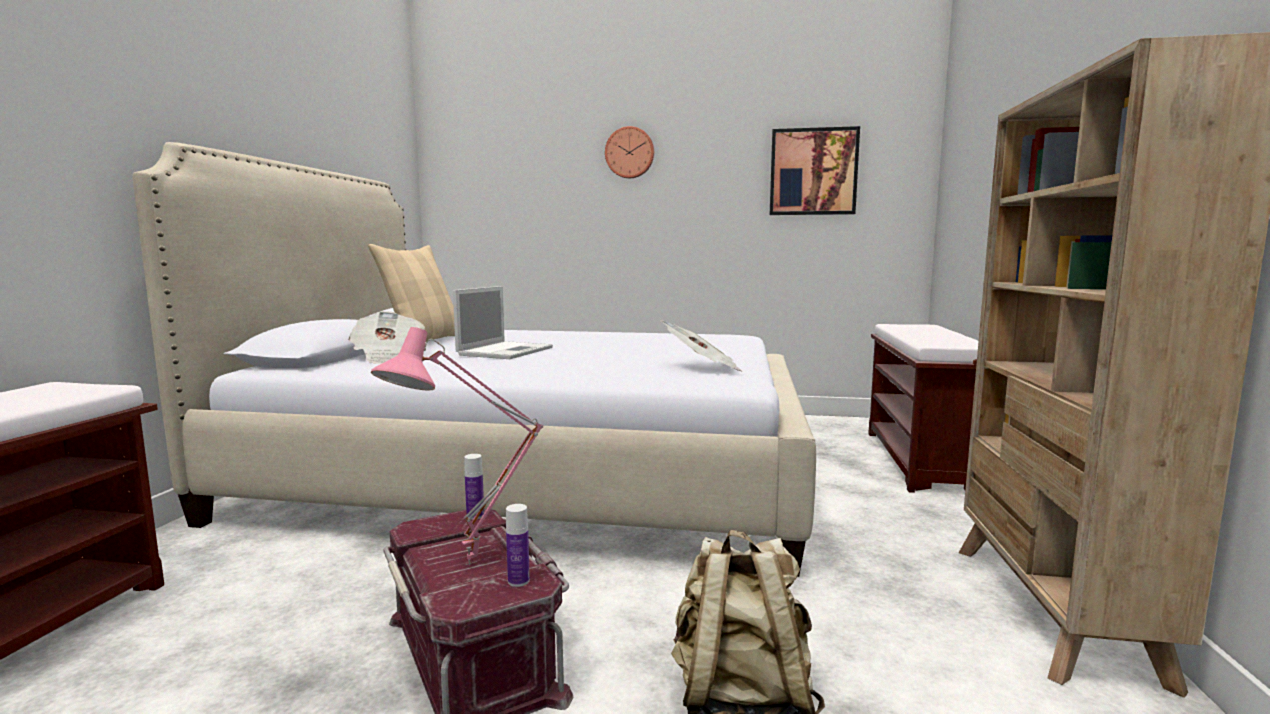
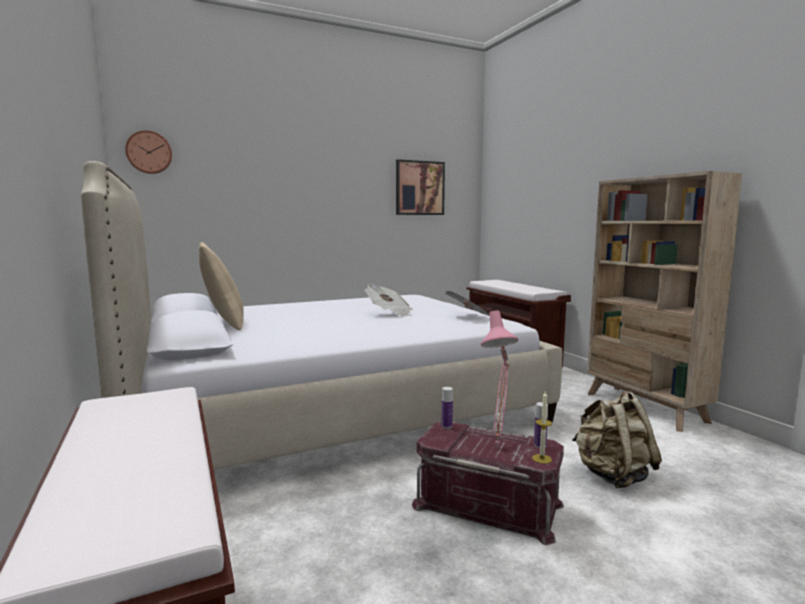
camera: 35 degrees left, 0 degrees up
newspaper [349,311,425,364] -> newspaper moved to [365,284,413,317]
laptop [453,286,553,359] -> none
wall clock [605,126,654,178] -> wall clock moved to [125,130,172,174]
none -> candle [532,392,552,464]

